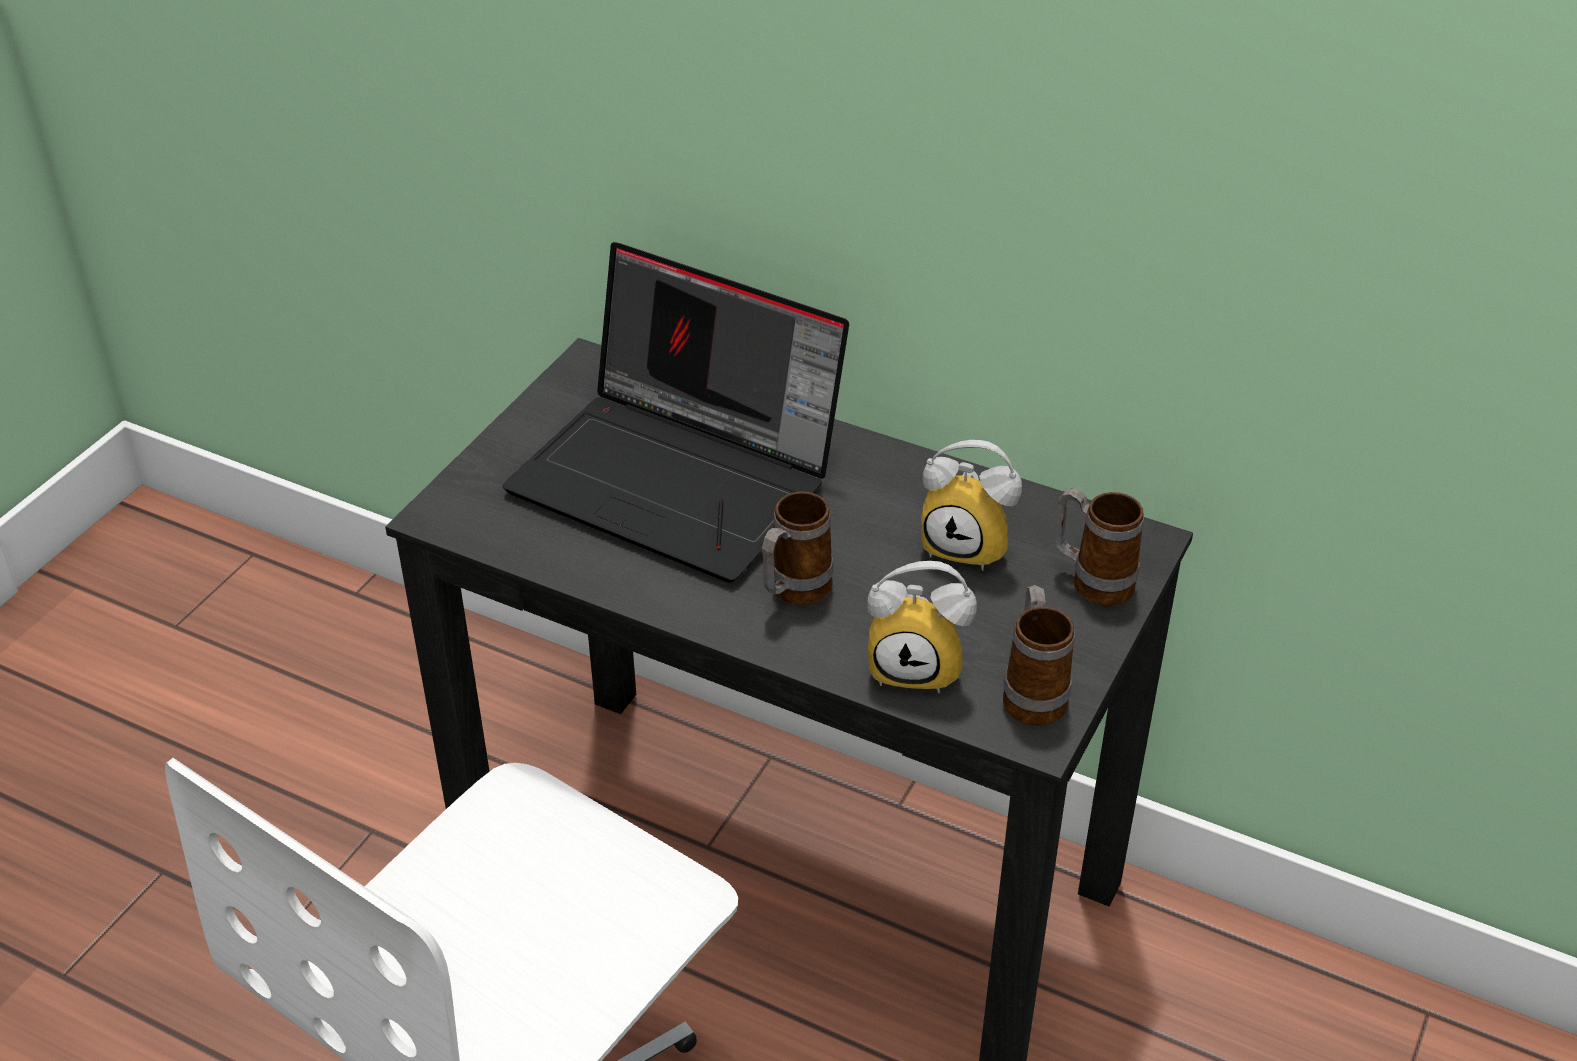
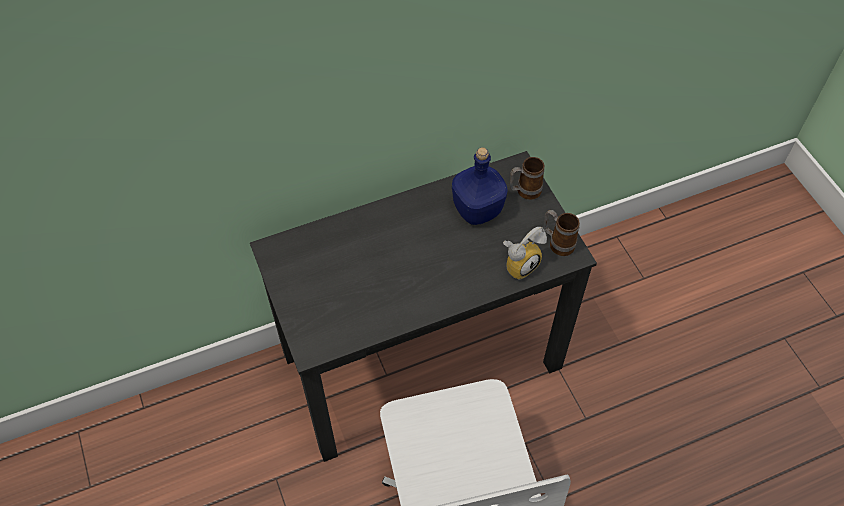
camera: 50 degrees left, 15 degrees up
laptop [503,242,849,583] -> none
mug [762,491,833,605] -> none
alarm clock [921,440,1022,571] -> blue bottle [452,147,508,225]

